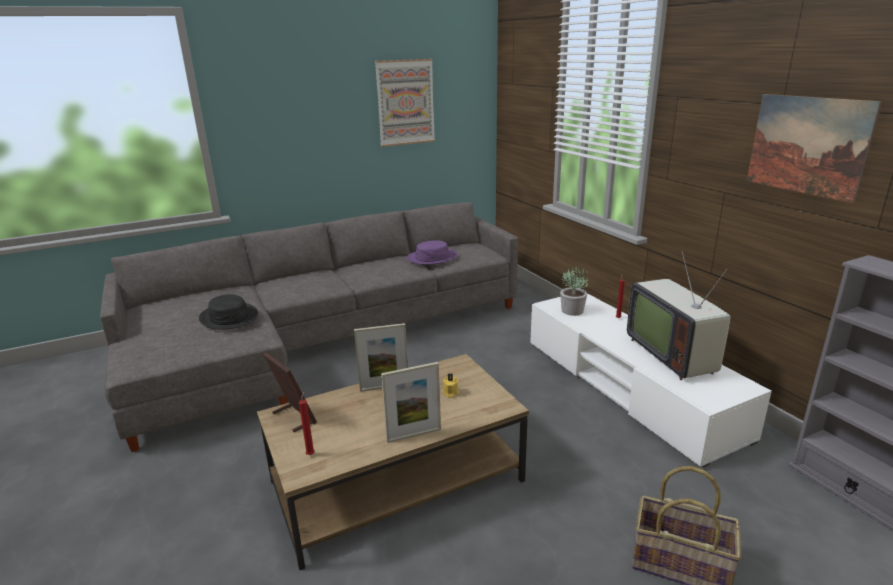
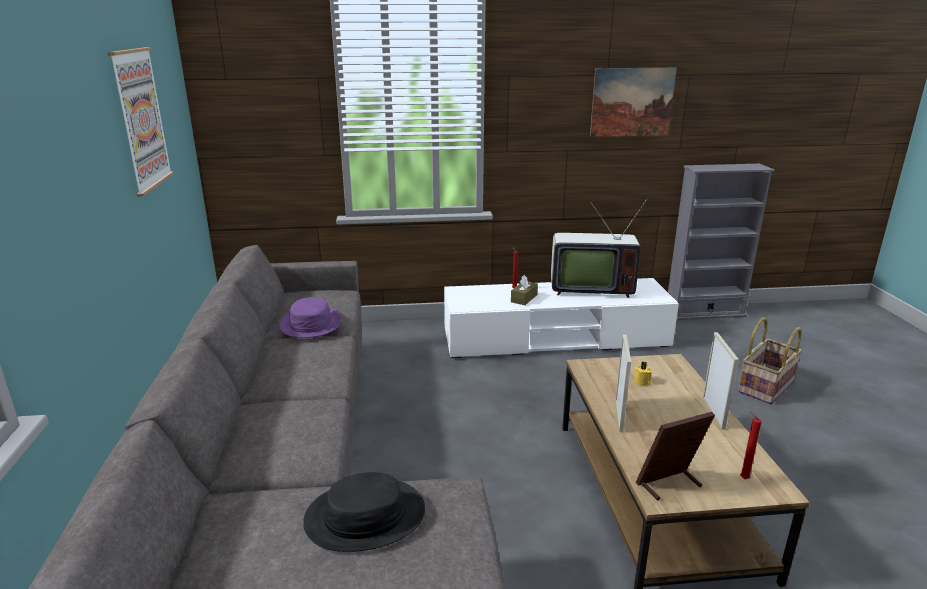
camera: 70 degrees left, 0 degrees up
potted plant [560,267,588,316] -> none
none -> brown tissue box [511,275,538,305]

